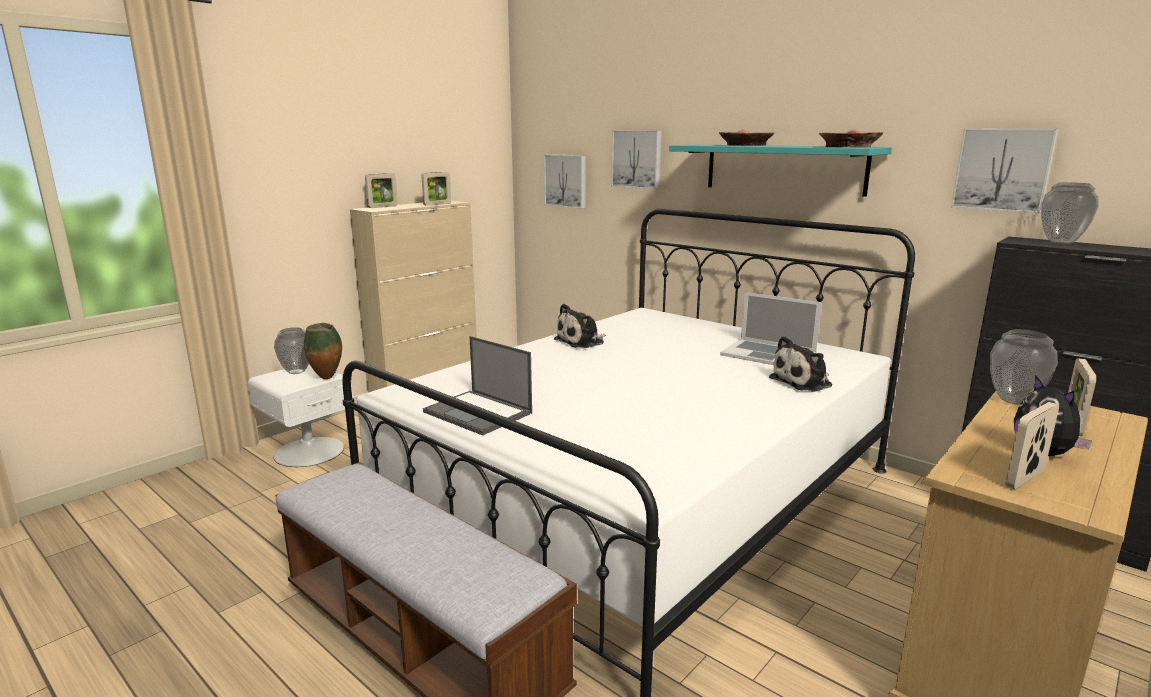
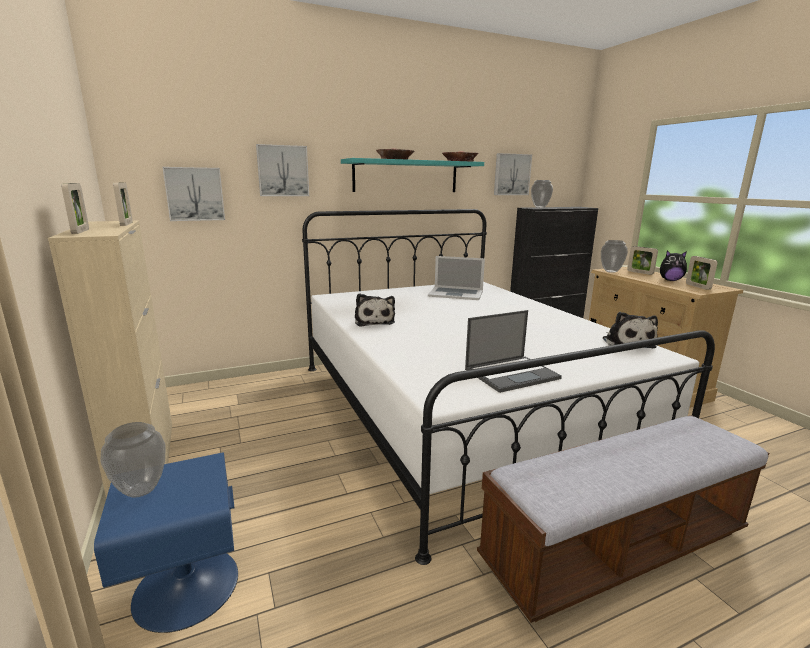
camera: 65 degrees left, 0 degrees up
white nightstand [248,364,353,467] -> blue nightstand [94,452,238,633]
vase [304,323,342,379] -> none
laptop [720,292,822,365] -> laptop turned 45 degrees clockwise [428,256,485,300]
plush toy [769,336,832,392] -> plush toy moved to [603,312,658,348]

